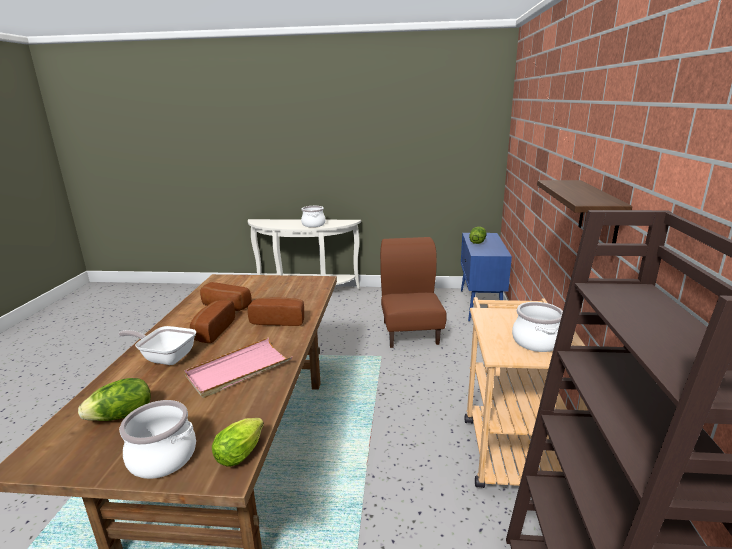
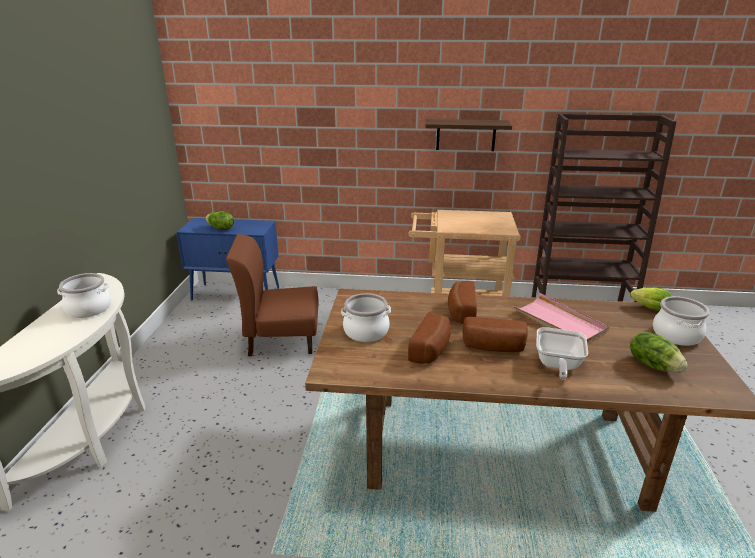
camera: 90 degrees left, 5 degrees up
cooking pot [512,302,563,352] -> cooking pot moved to [341,293,391,342]

